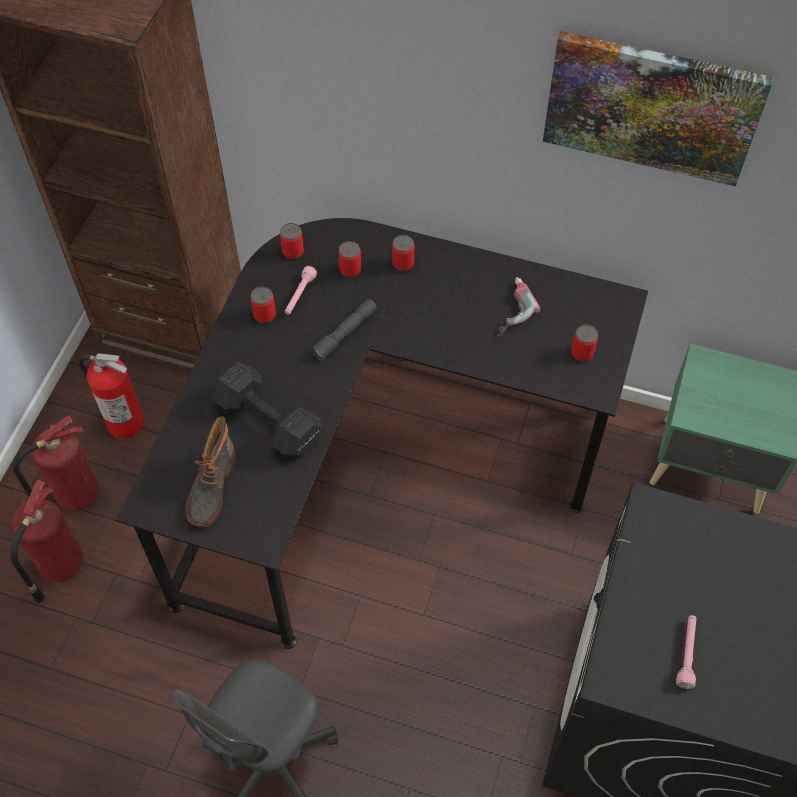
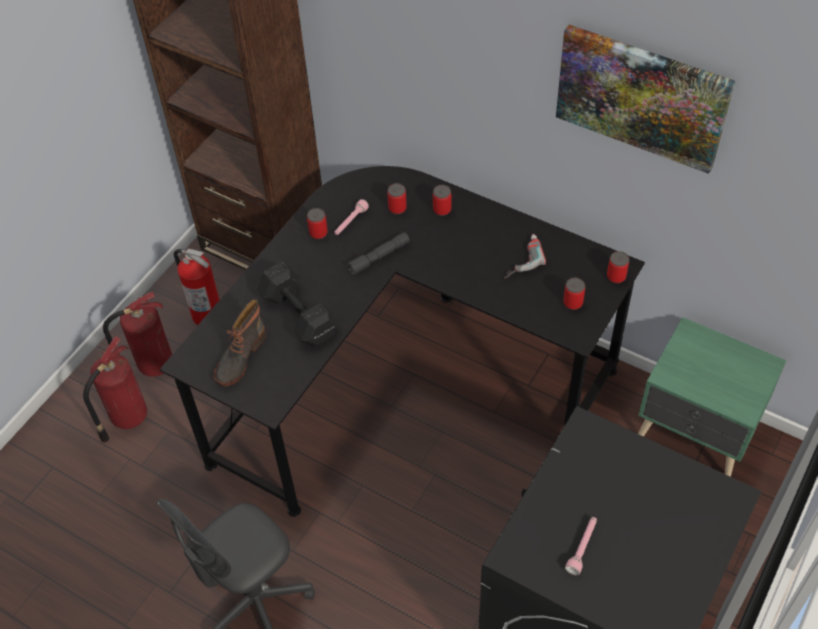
camera: 15 degrees right, 5 degrees down
can [280,223,304,259] -> can moved to [607,251,629,284]

